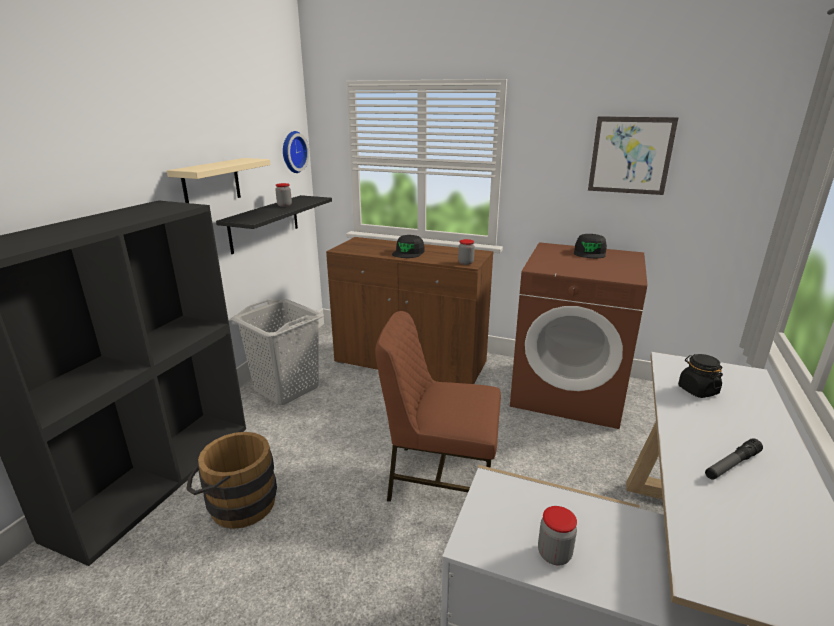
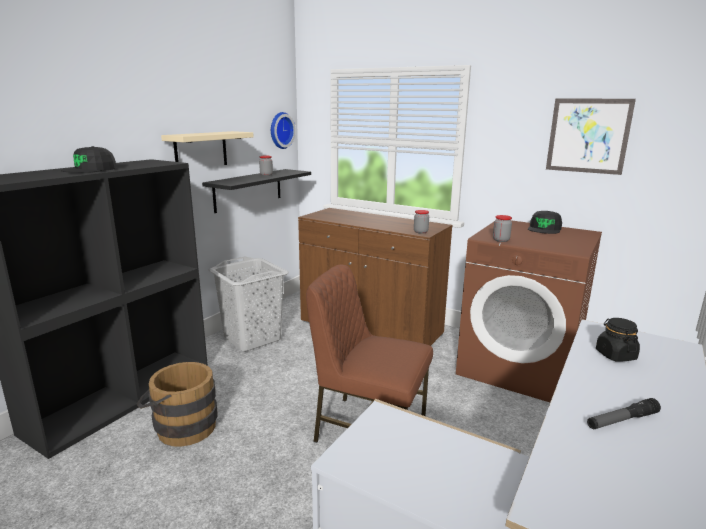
camera: 10 degrees right, 5 degrees down
black cap [392,235,425,258] -> black cap moved to [61,146,117,173]
jar [538,506,577,565] -> jar moved to [493,215,512,242]

